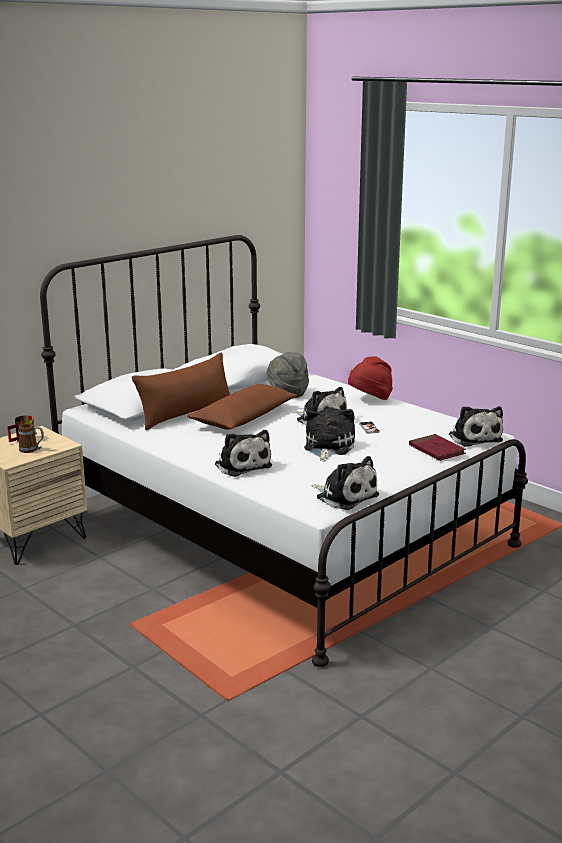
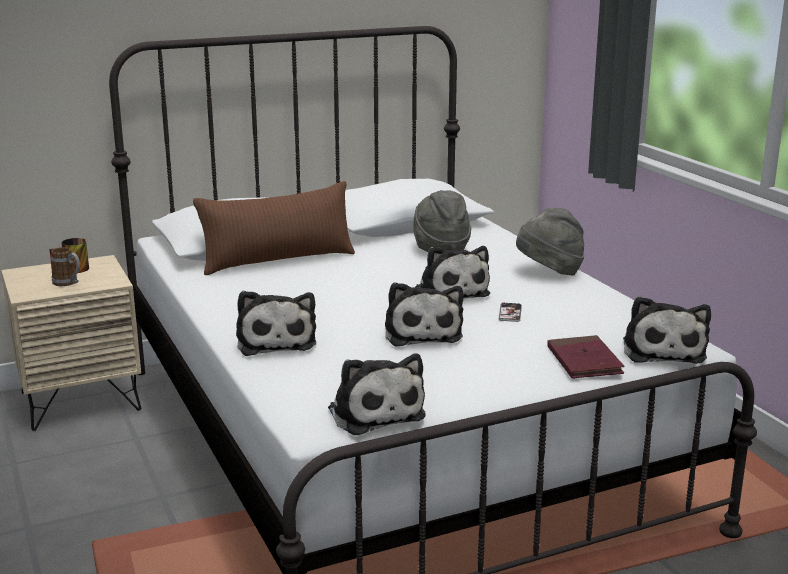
camera: 20 degrees right, 0 degrees up
brown pillow [187,384,297,430] -> none
plush toy [304,408,355,461] -> plush toy turned 135 degrees clockwise [385,282,464,347]
red hat [348,356,393,400] -> grey hat [516,208,584,275]

